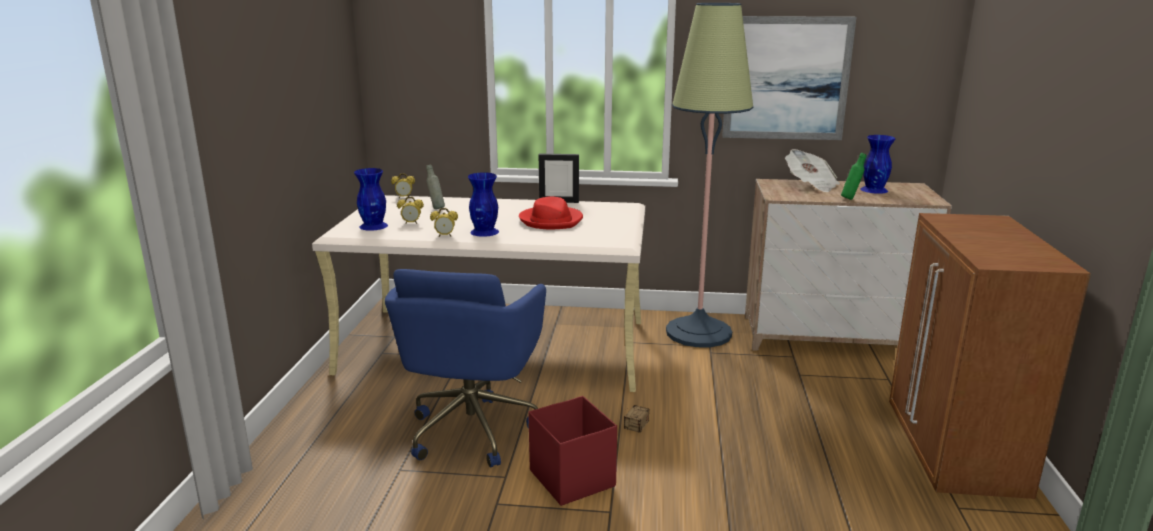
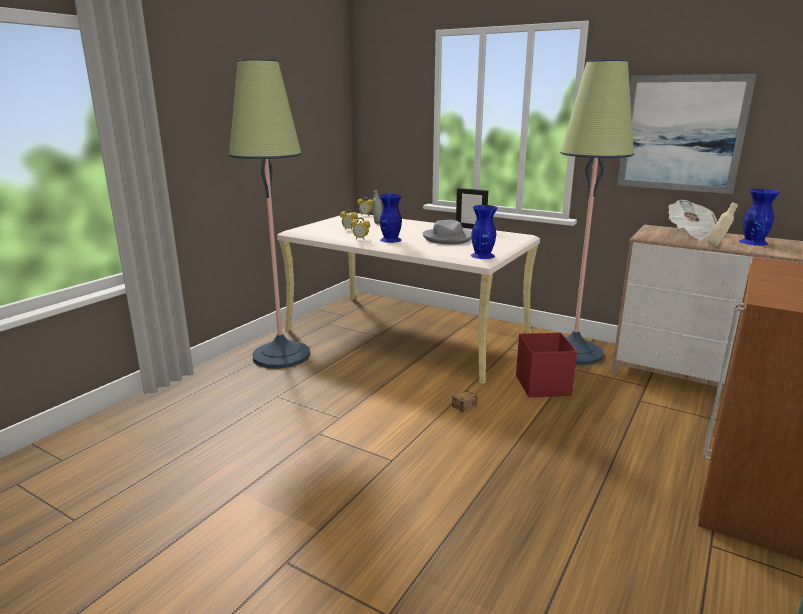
camera: 25 degrees right, 0 degrees up
blue vase [354,168,388,231] -> blue vase moved to [471,205,498,259]
blue office chair [385,269,546,467] -> none
red hat [519,196,583,229] -> grey hat [422,220,472,245]
red storage box [528,396,617,506] -> red storage box moved to [516,332,577,397]
green bottle [841,153,866,200] -> beige bottle [707,202,738,247]
none -> floor lamp [229,59,310,369]

